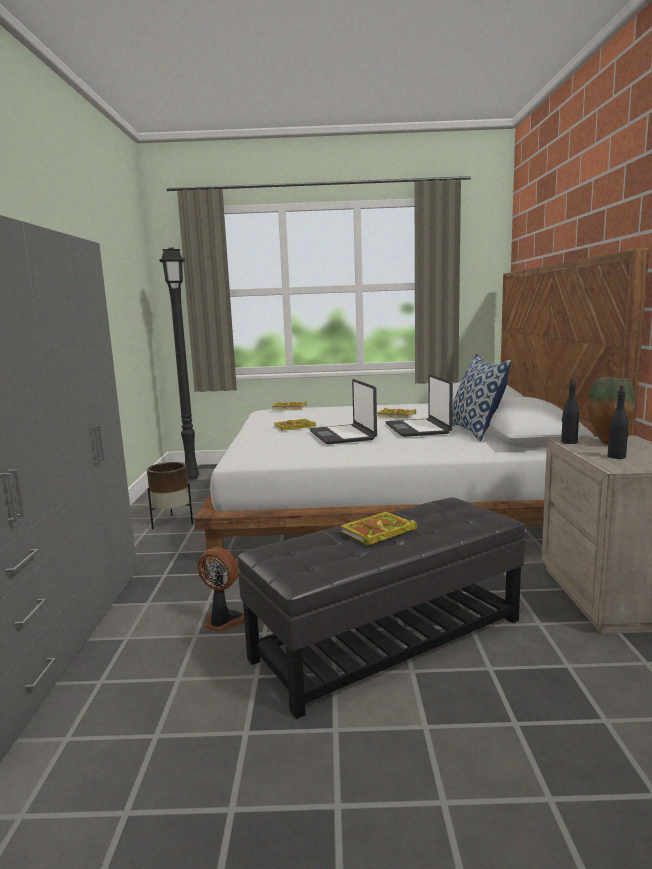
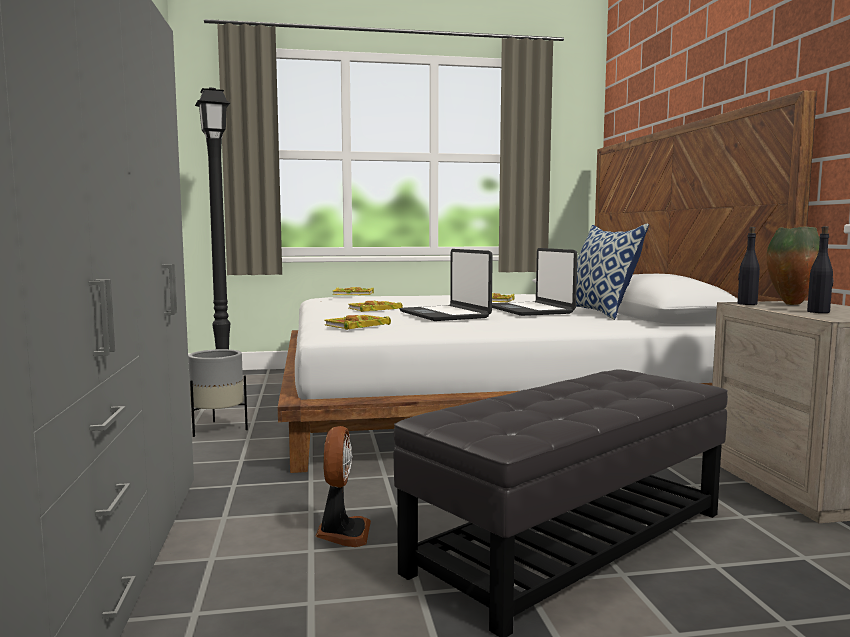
camera: 10 degrees left, 5 degrees down
brown planter [147,462,193,529] -> grey planter [188,349,248,437]
fan [198,547,245,632] -> fan turned 75 degrees clockwise [315,426,371,547]
book [341,512,417,545] -> book moved to [324,315,391,330]

